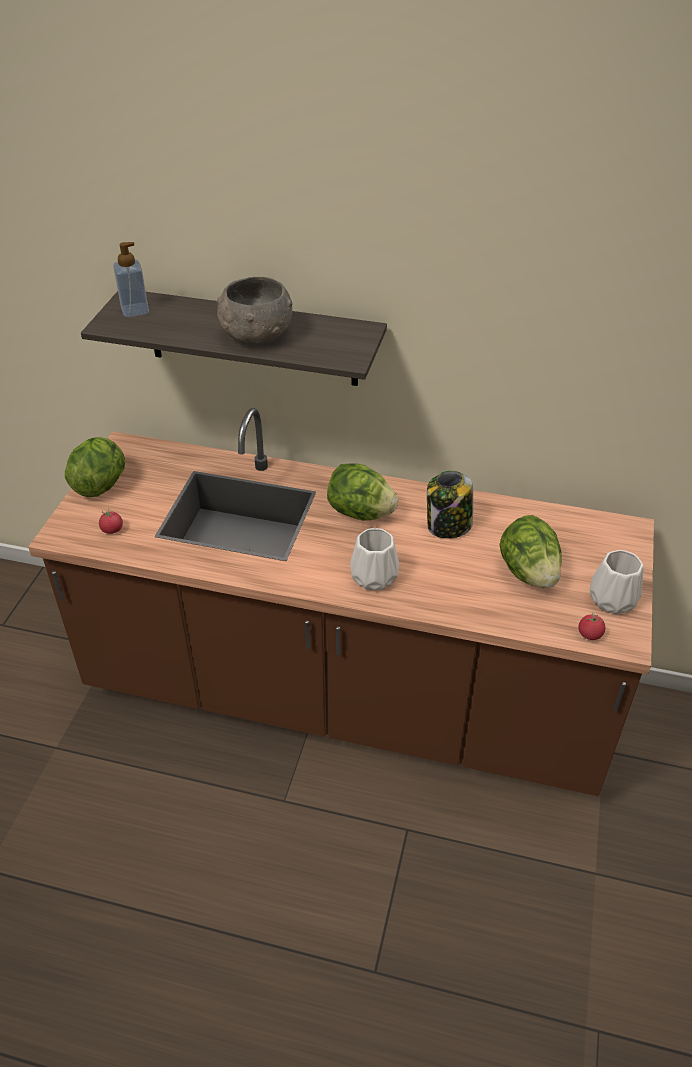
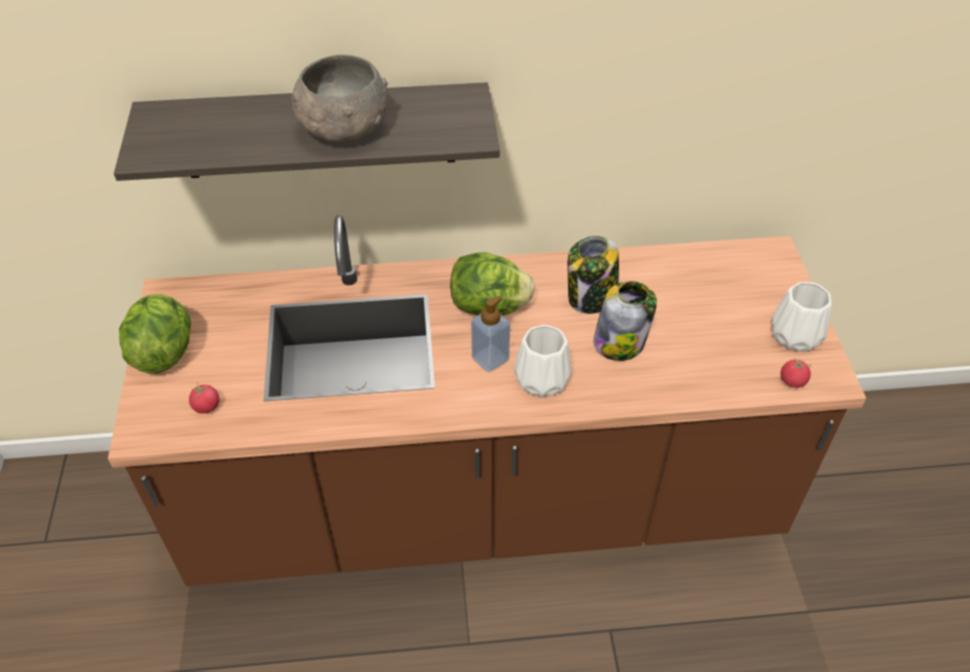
camera: 20 degrees left, 5 degrees up
soap dispenser [113,242,149,317] -> soap dispenser moved to [471,296,510,372]
lettuce [500,515,562,588] -> none
none -> jar [593,281,657,361]

